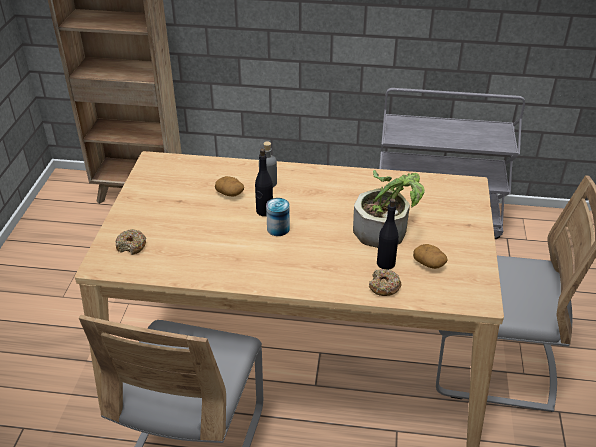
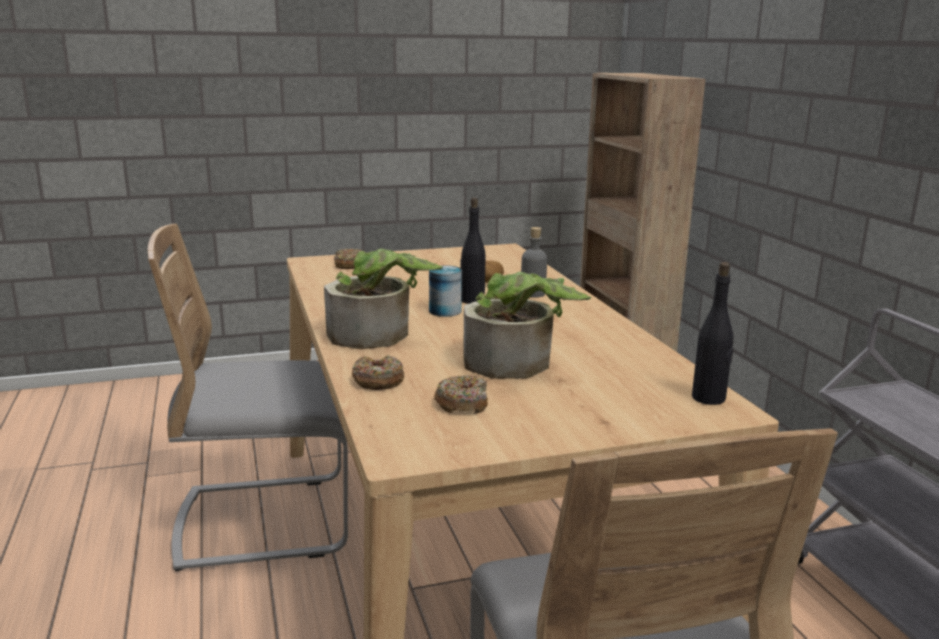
camera: 65 degrees right, 20 degrees down
black bottle [377,198,398,270] -> black bottle moved to [692,262,733,405]
potato [413,244,448,269] -> donut [434,375,488,414]
none -> potted plant [324,248,443,349]

